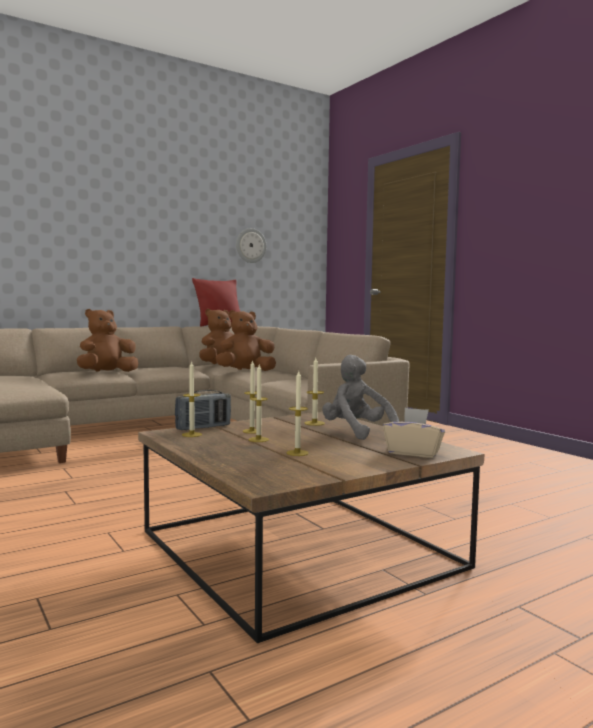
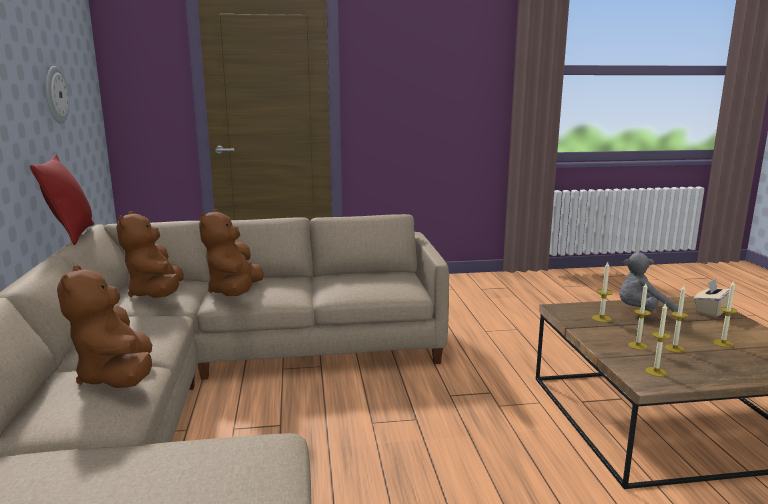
camera: 65 degrees left, 10 degrees up
radio [175,390,231,430] -> none

